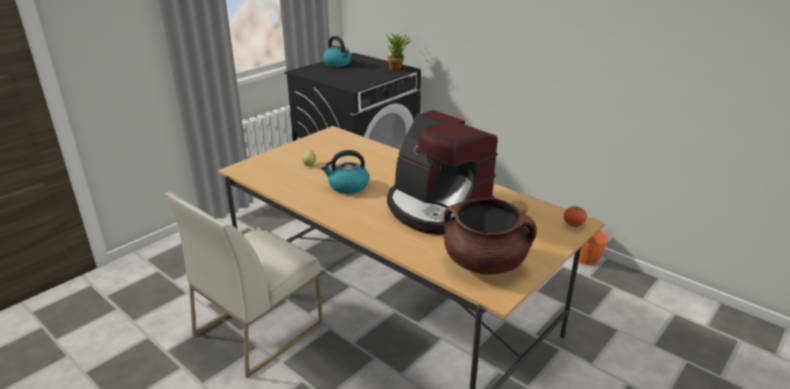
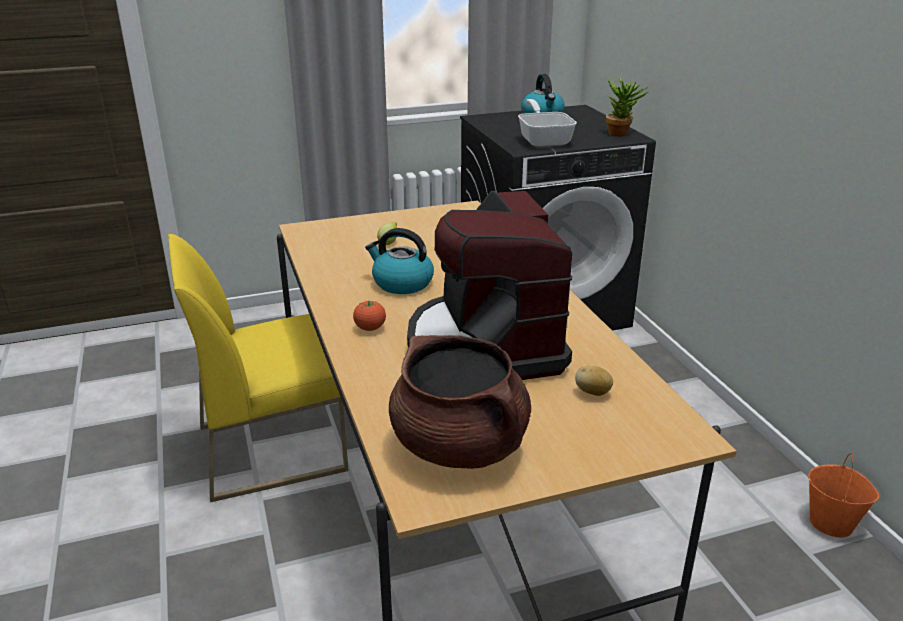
camera: 30 degrees right, 0 degrees up
white chair [165,192,323,378] -> yellow chair [168,234,349,502]
tomato [564,206,587,227] -> tomato moved to [353,300,386,331]
none -> frying pan [518,99,577,147]

